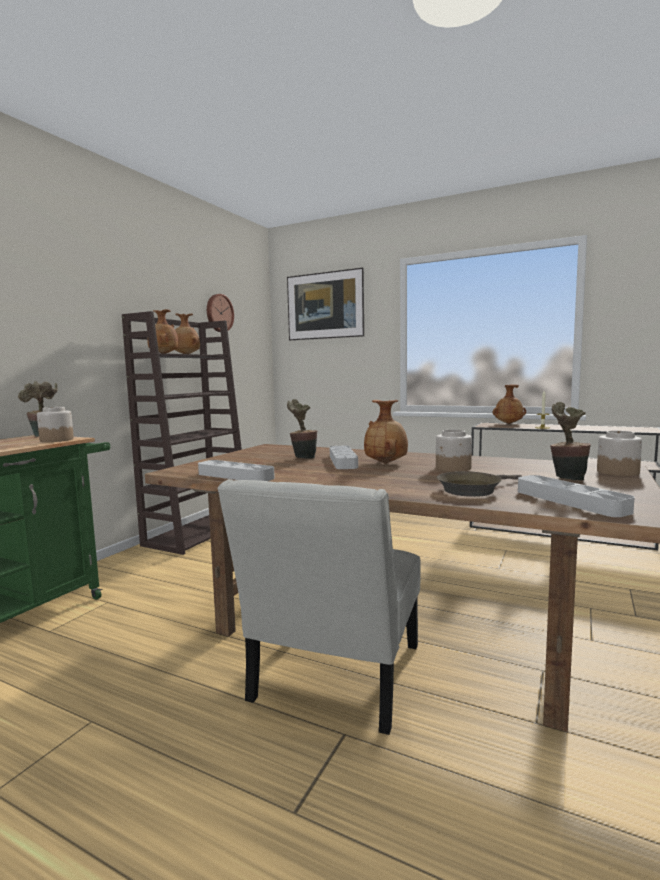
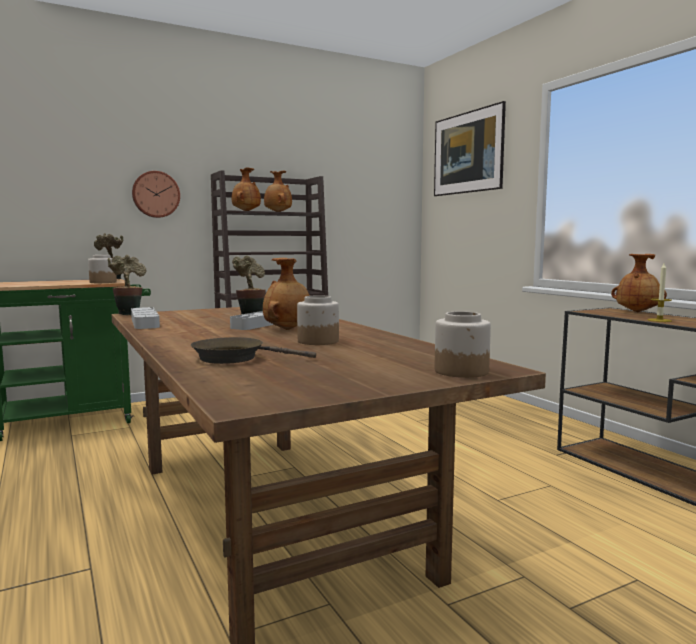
camera: 35 degrees right, 0 degrees up
wall clock [207,294,234,332] -> wall clock moved to [132,171,180,218]
white chair [217,479,421,735] -> none
grey tray [518,475,634,517] -> none
potted plant [550,402,591,481] -> potted plant moved to [107,255,147,315]

